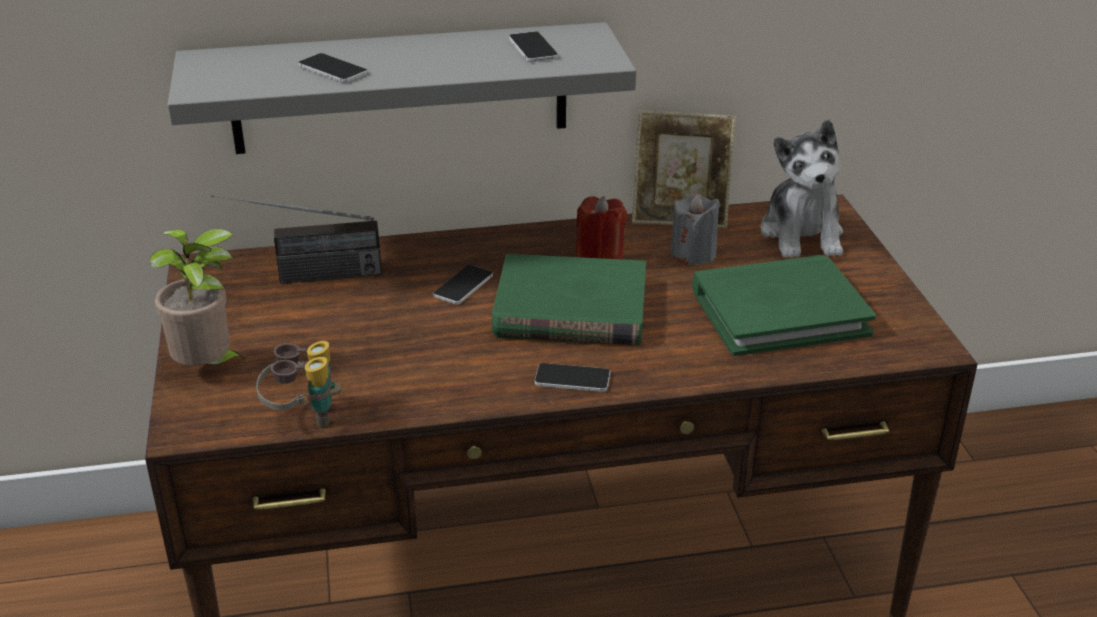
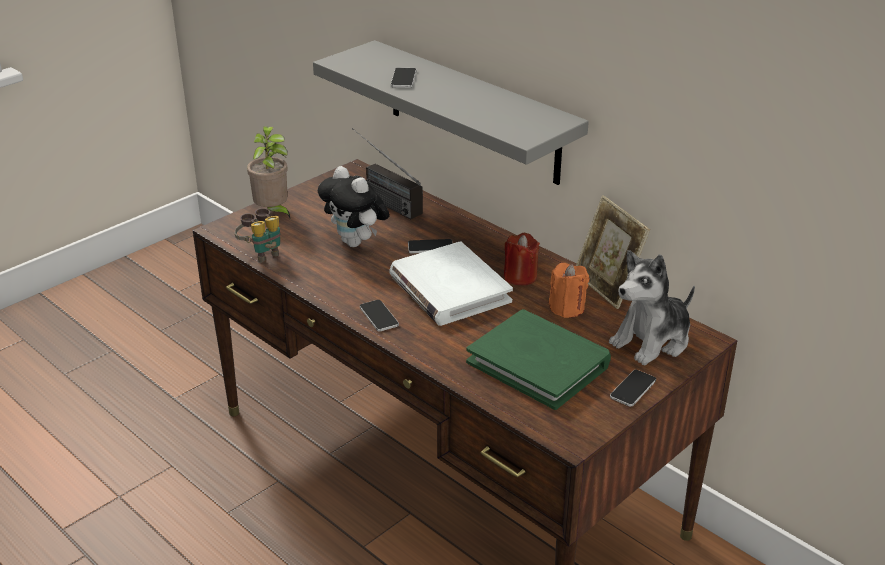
camera: 55 degrees right, 0 degrees up
green book [492,254,646,345] -> white book [389,241,513,326]
phone [509,31,558,62] -> phone moved to [610,370,656,407]
grey candle [671,193,720,265] -> orange candle [549,263,589,318]
none -> plush toy [318,166,390,247]

